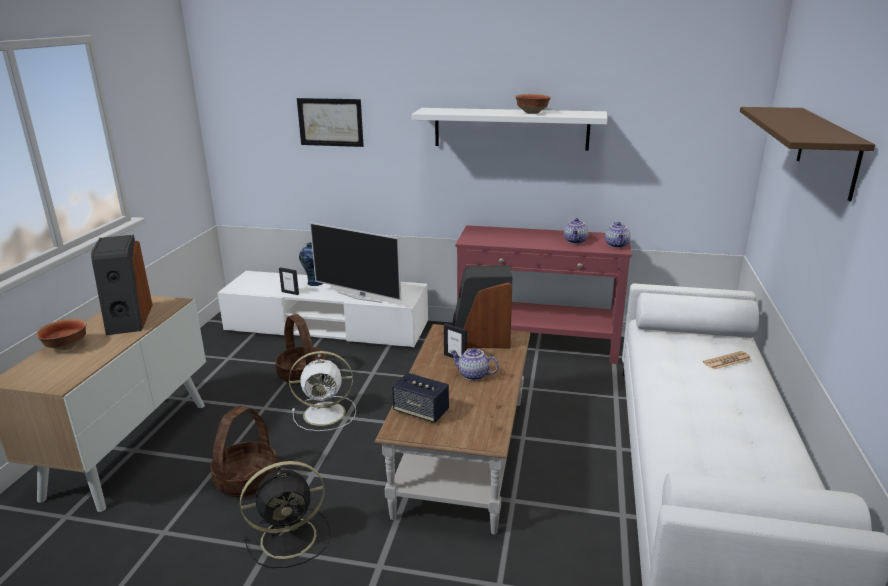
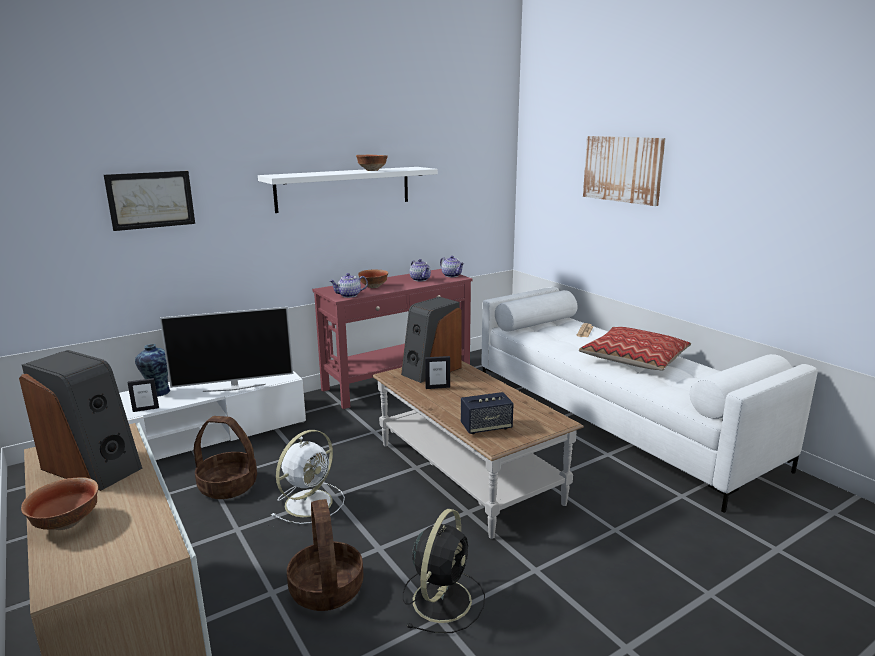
camera: 45 degrees left, 5 degrees down
teapot [450,348,499,381] -> teapot moved to [330,273,368,298]
brown shelf [740,107,875,201] -> picture [583,136,665,206]
none -> bowl [358,269,388,288]
none -> pillow [579,327,691,371]

